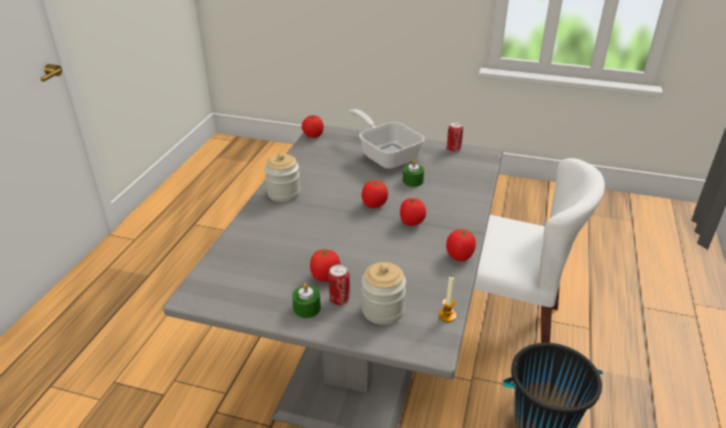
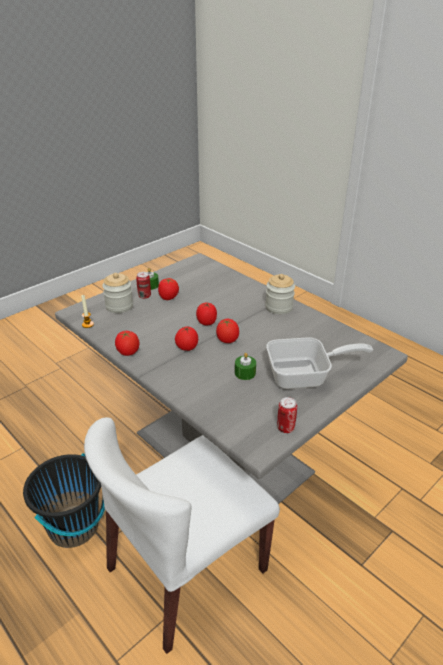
camera: 120 degrees right, 0 degrees up
tomato [302,115,324,138] -> tomato moved to [196,303,217,325]

